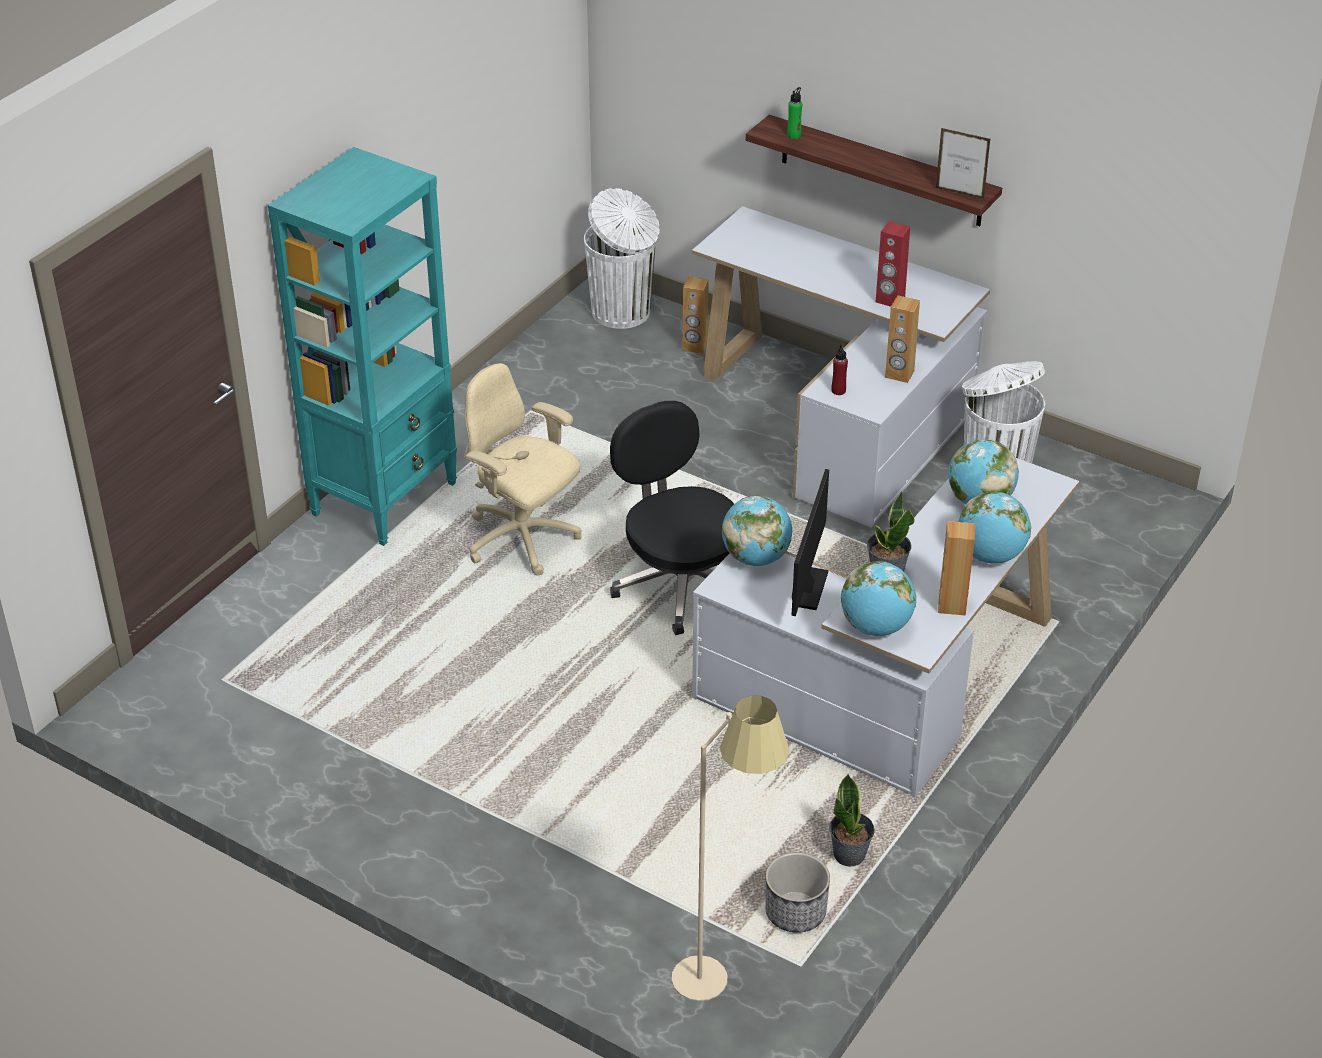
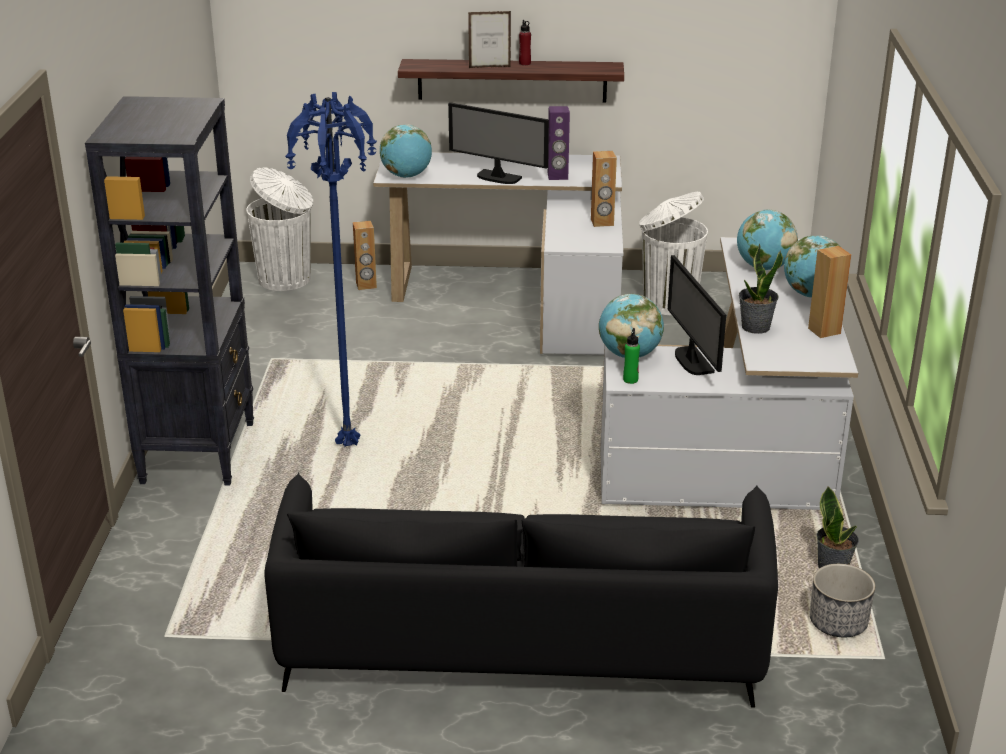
camera: 30 degrees left, 10 degrees down
turquoise bookcase [268,147,457,546] -> black bookcase [85,96,254,486]
beige office chair [464,363,582,576] -> blue floor lamp [285,92,377,447]
black office chair [610,401,734,635] -> none
beige floor lamp [672,695,790,1001] -> none
green bottle [787,87,802,139] -> green bottle moved to [623,328,640,384]
red bottle [831,345,848,395] -> red bottle moved to [519,20,531,65]
globe [841,561,916,636] -> globe moved to [380,124,432,178]
red speaker [876,221,910,307] -> purple speaker [548,106,570,180]
picture frame [936,128,990,199] -> picture frame moved to [468,11,511,68]
none -> black sofa [264,472,778,708]
none -> monitor [448,102,549,184]

